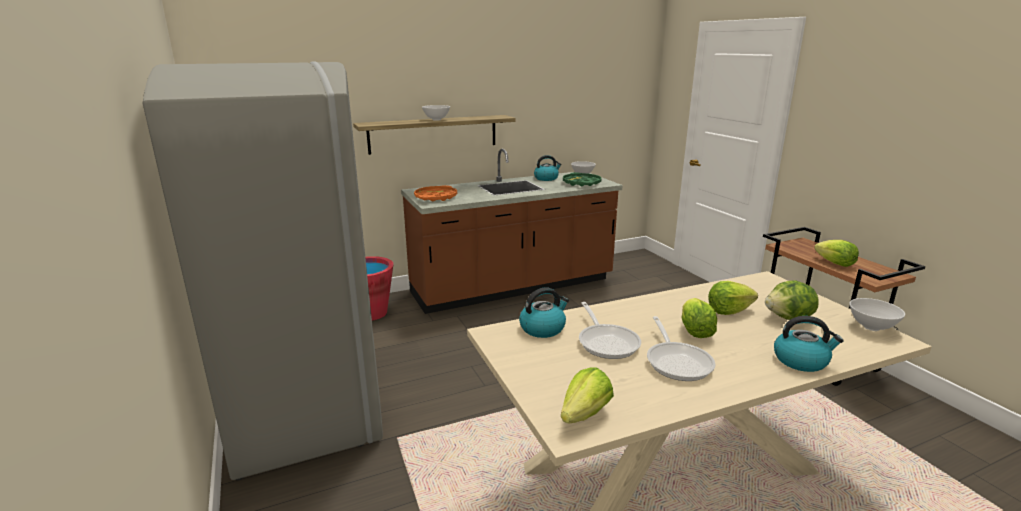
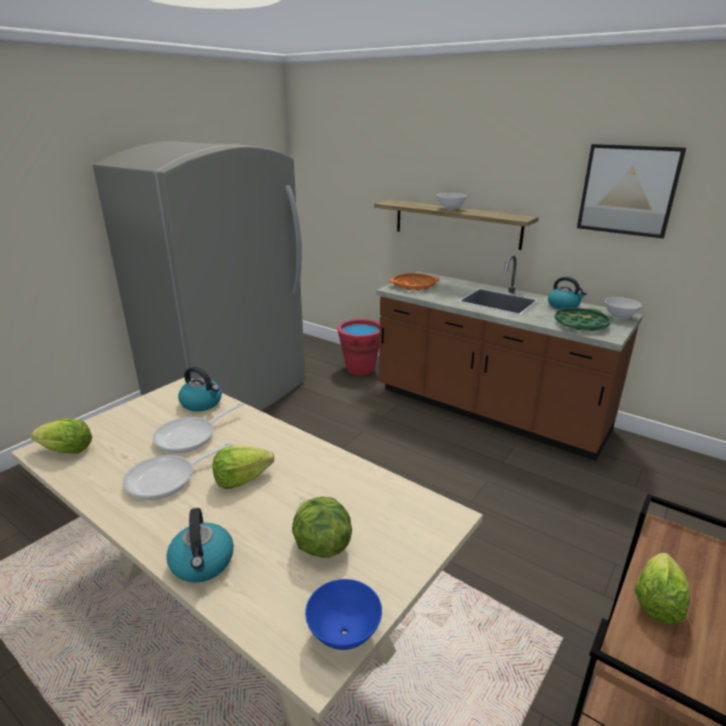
camera: 60 degrees right, 5 degrees up
lettuce [708,281,758,315] -> none
white bowl [850,298,905,331] -> blue bowl [305,579,382,650]
none -> picture [577,144,686,239]

